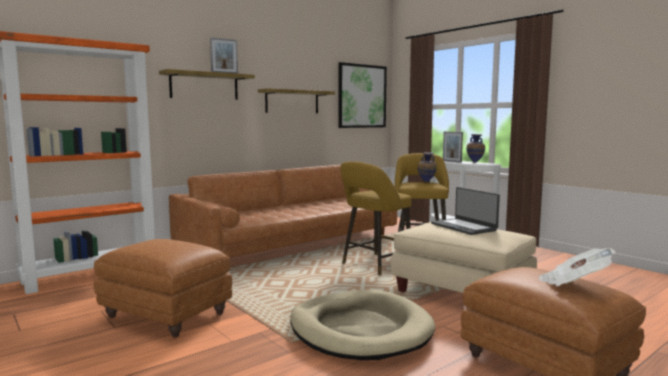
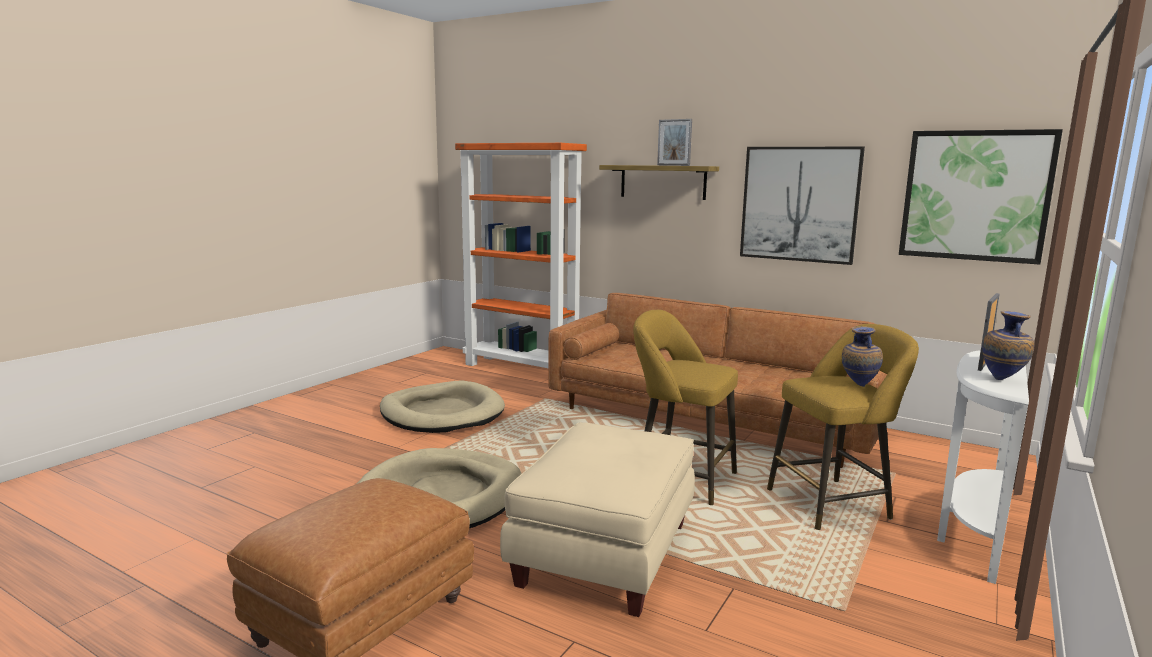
camera: 70 degrees right, 5 degrees up
brown ottoman [93,239,232,338] -> beige dog bed [380,381,505,433]
shelf [258,88,335,113] -> picture [740,147,865,265]
laptop [431,187,500,235] -> none
newspaper [538,248,616,286] -> none

